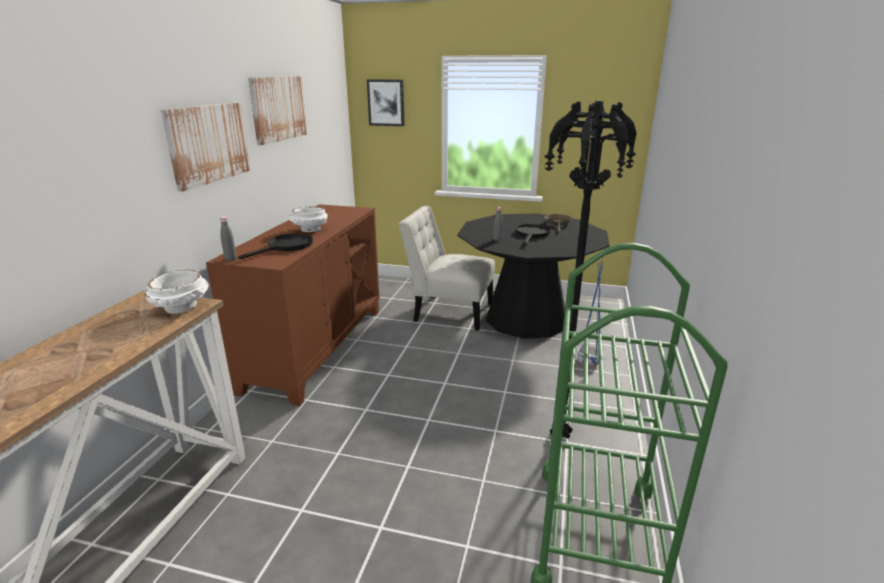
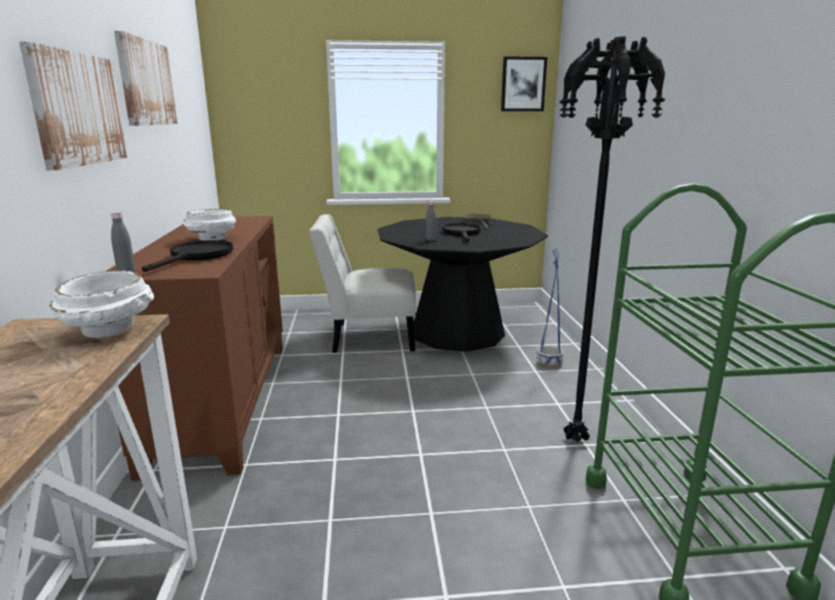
camera: 20 degrees left, 5 degrees down
picture [367,79,405,126] -> picture moved to [501,56,547,111]

